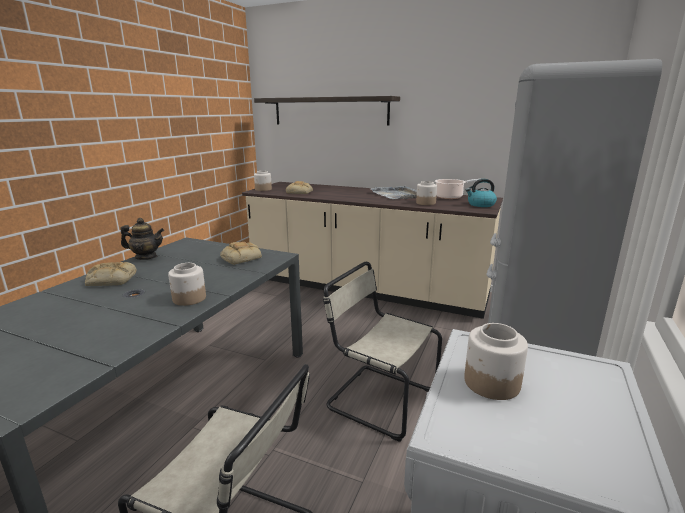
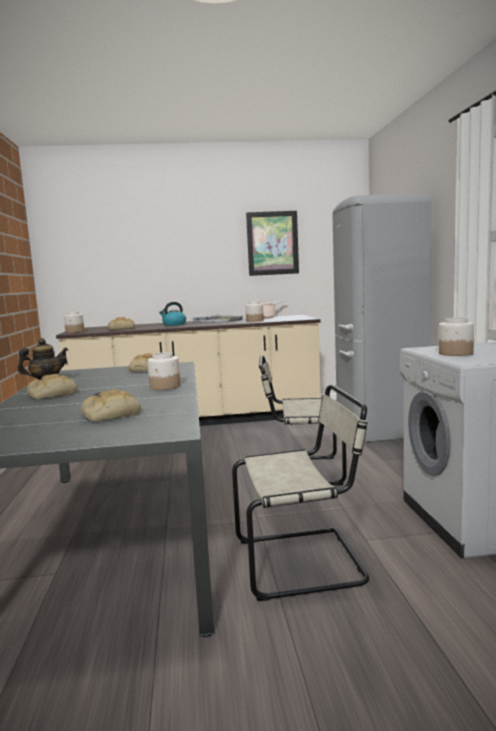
camera: 30 degrees left, 10 degrees down
shelf [254,96,400,126] -> none
kettle [466,179,497,207] -> kettle moved to [159,302,186,326]
none -> bread [81,389,141,421]
none -> picture [246,211,299,276]

